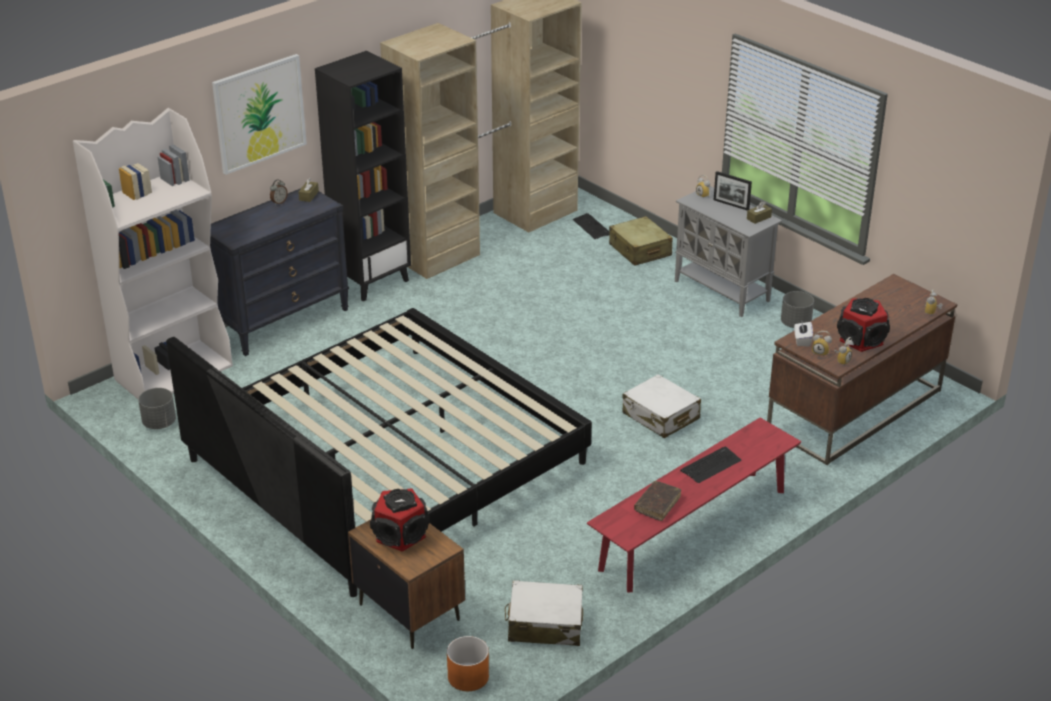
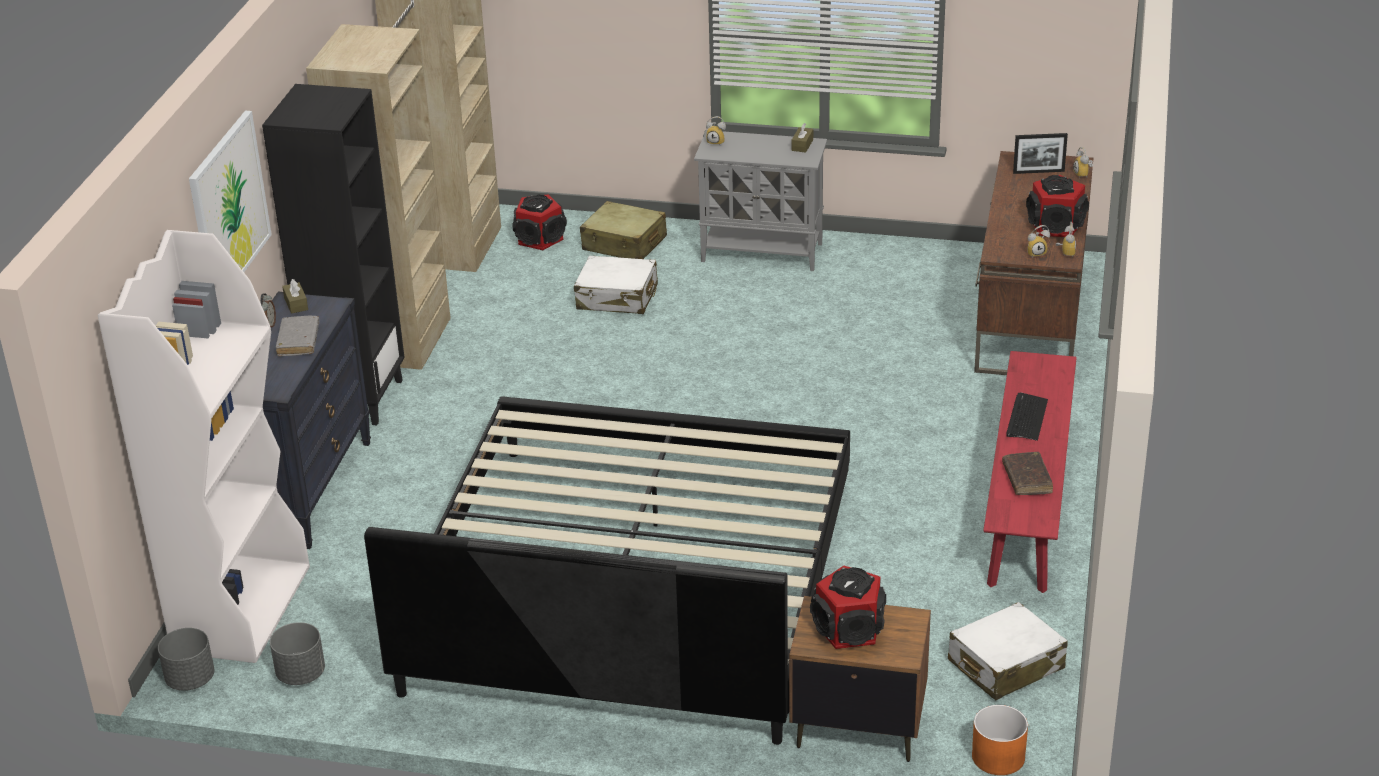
camera: 35 degrees left, 0 degrees up
keyboard [573,213,609,239] -> speaker [513,194,567,250]
white suitcase [623,374,701,438] -> white suitcase moved to [574,256,658,314]
picture frame [714,171,752,211] -> picture frame moved to [1013,133,1068,174]
grey planter [781,291,814,328] -> grey planter moved to [158,628,214,691]
white tissue box [794,322,813,346] -> none
none -> grey book [276,316,319,356]

